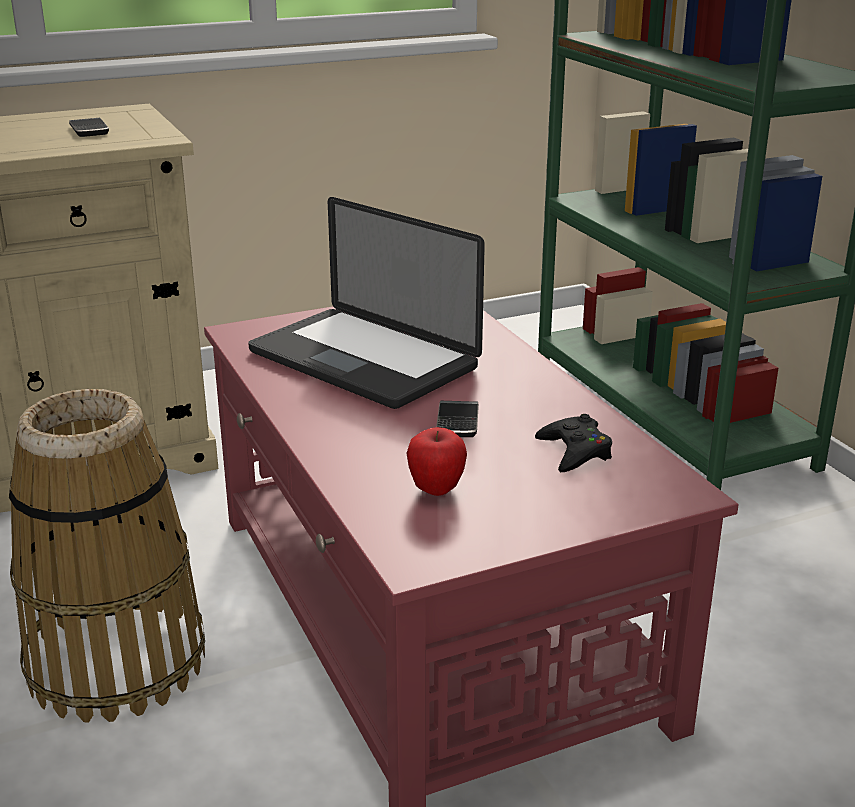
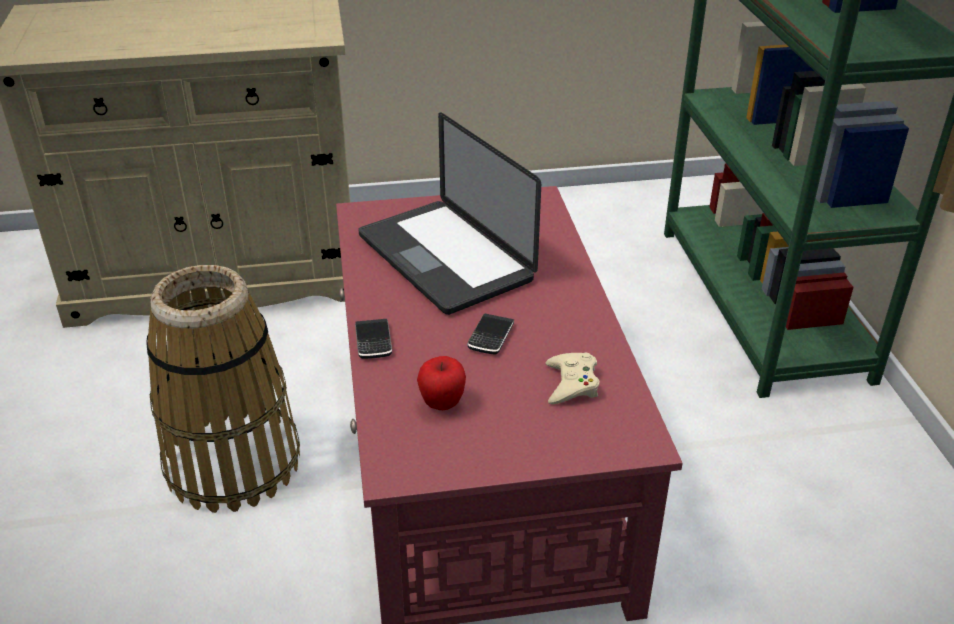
camera: 15 degrees right, 10 degrees up
phone [69,118,109,137] -> phone moved to [355,319,392,359]
black game controller [535,414,612,472] -> beige game controller [546,353,600,404]

